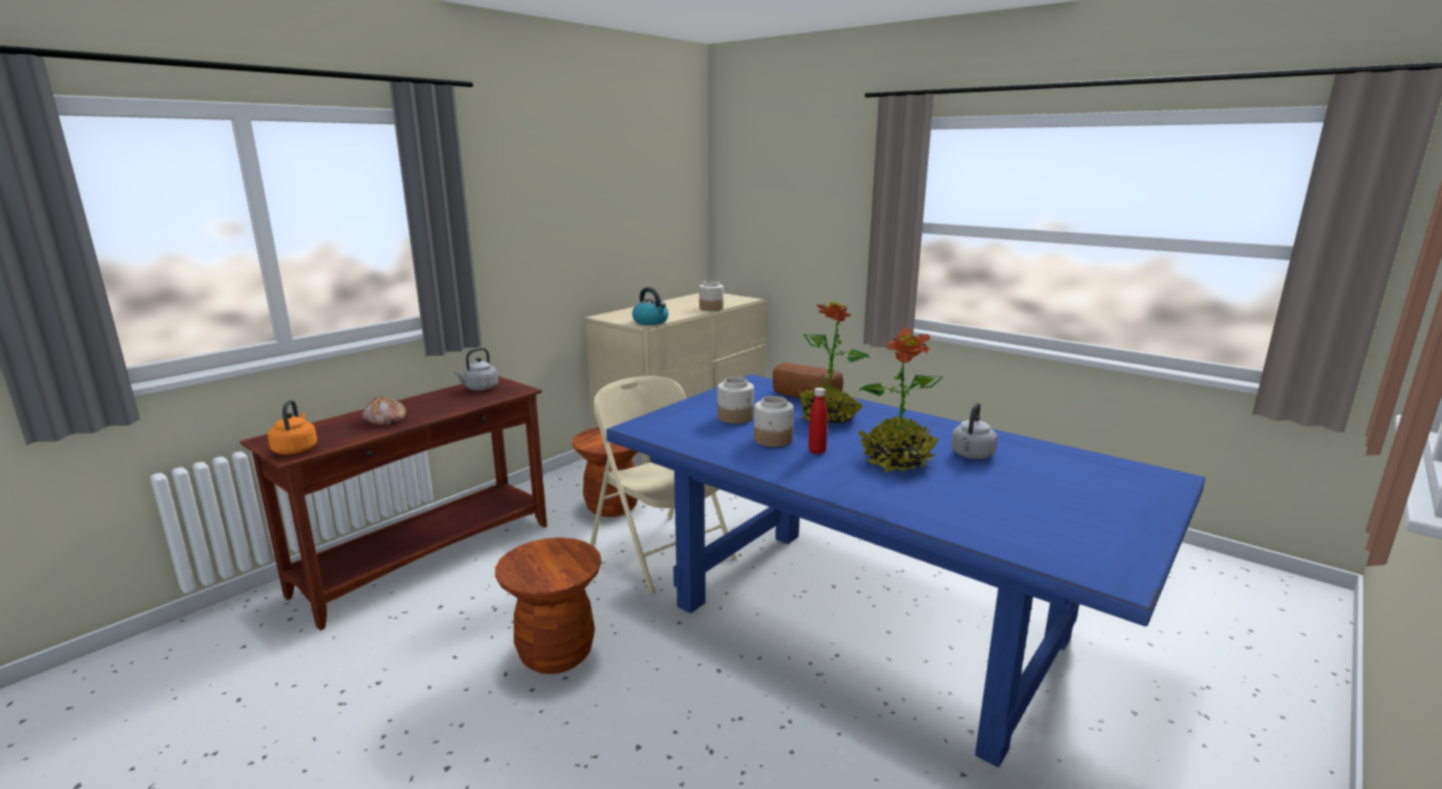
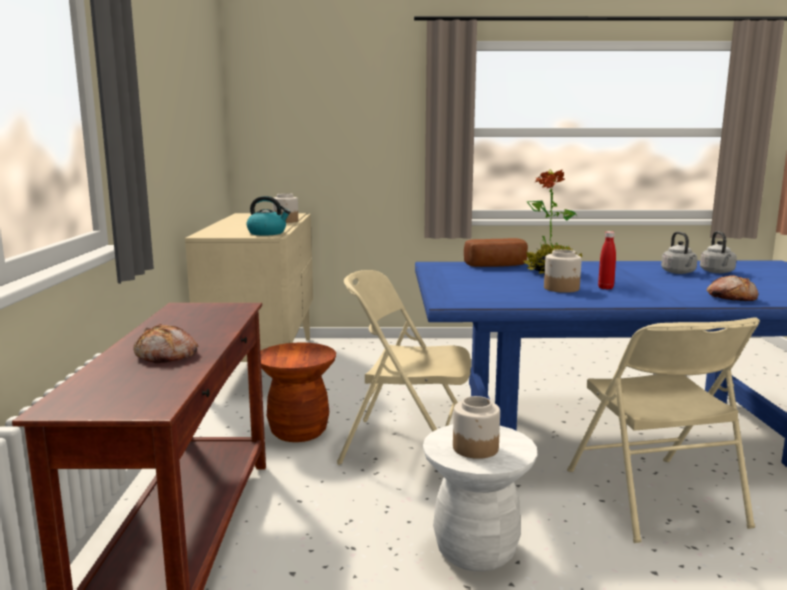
camera: 40 degrees left, 5 degrees down
orange kettle [268,400,317,455] -> none
grey kettle [454,348,498,391] -> grey kettle moved to [700,231,737,273]
brown stool [495,538,601,674] -> white stool [423,424,537,572]
jar [718,377,754,424] -> jar moved to [453,396,500,459]
potted plant [858,326,943,472] -> none
none -> beige chair [567,317,760,543]
none -> bread [707,275,758,301]

